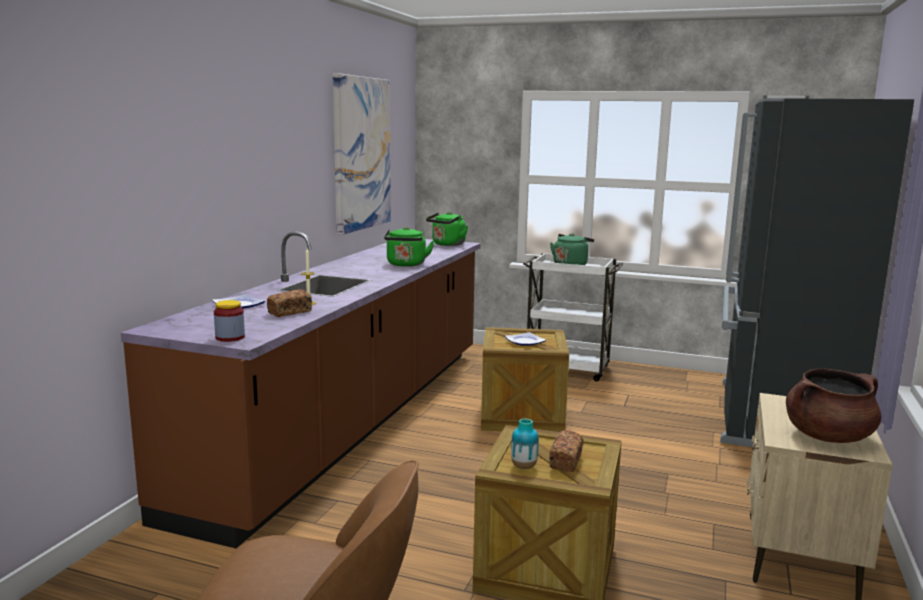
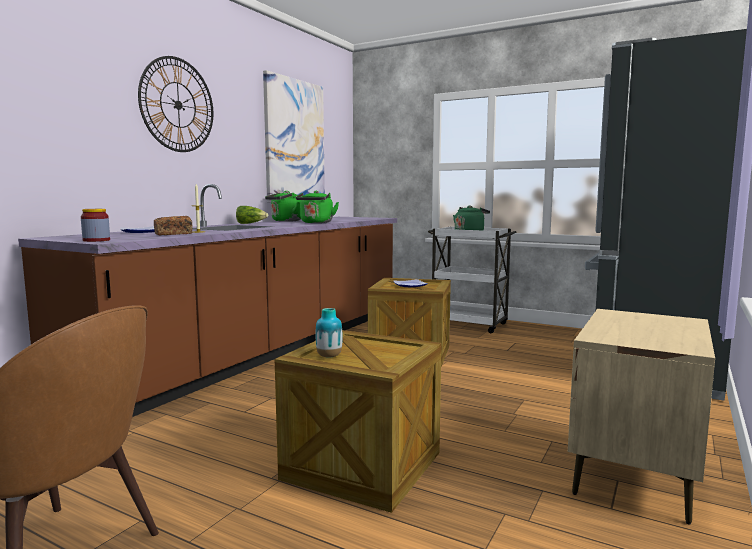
camera: 10 degrees right, 5 degrees down
green kettle [426,212,468,246] -> green kettle moved to [265,191,301,222]
bread [549,430,583,472] -> none
brown cooking pot [786,368,881,443] -> none
none -> wall clock [138,56,213,152]
none -> lettuce [236,206,268,224]

